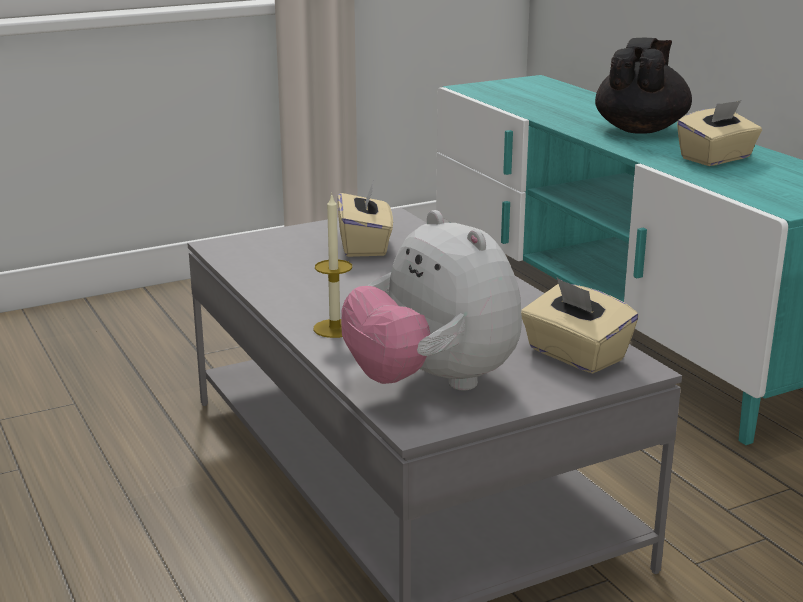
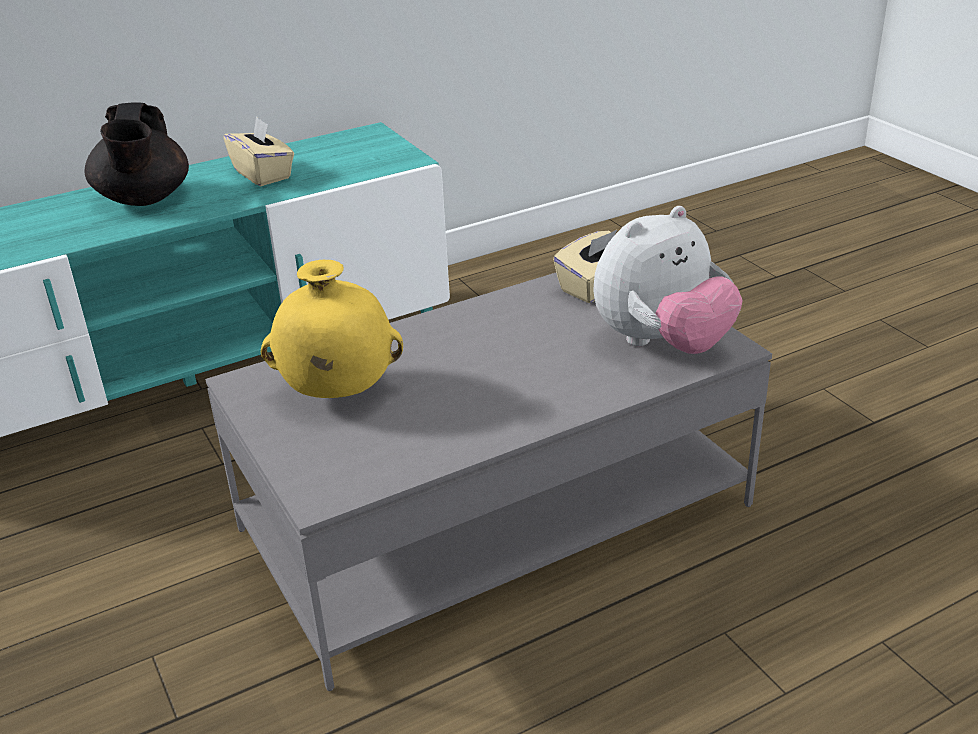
camera: 90 degrees left, 10 degrees up
candle [314,193,352,338] -> none
beige tissue box [337,182,393,257] -> yellow vase [261,260,403,398]
black teapot [595,38,692,134] -> black teapot turned 120 degrees counterclockwise [85,102,189,206]

